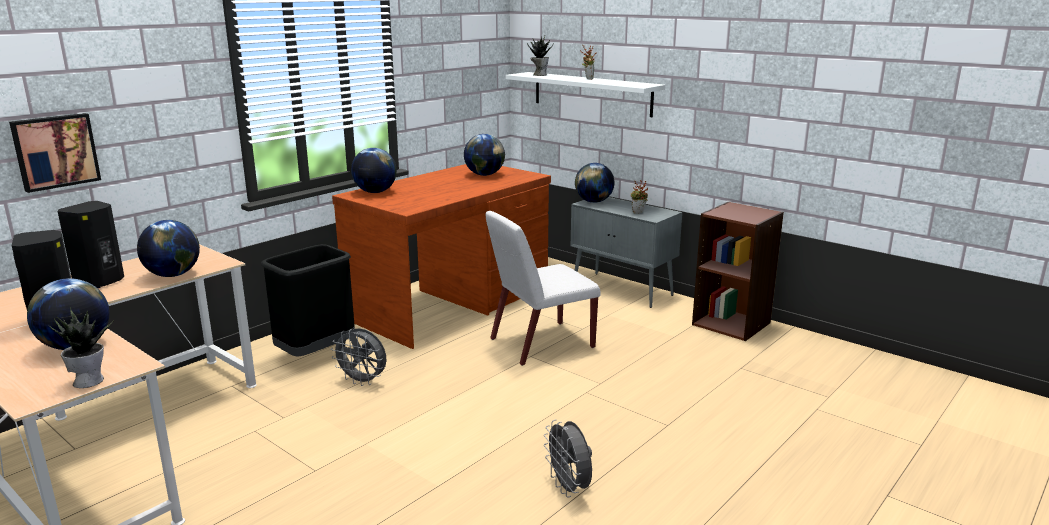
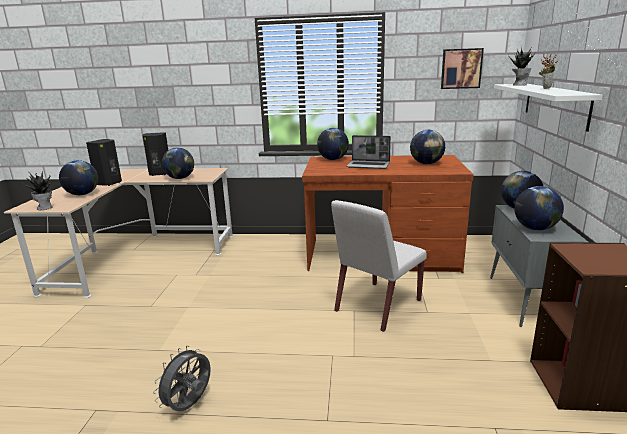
camera: 55 degrees right, 0 degrees up
picture [9,113,101,193] -> picture moved to [441,48,484,89]
black trash can [261,244,355,357] -> none
grey fan [331,328,386,386] -> none
white chair [486,211,601,366] -> white chair turned 75 degrees counterclockwise [331,200,427,332]
potted plant [631,180,648,214] -> globe [514,186,564,230]
none -> laptop [346,135,391,169]

